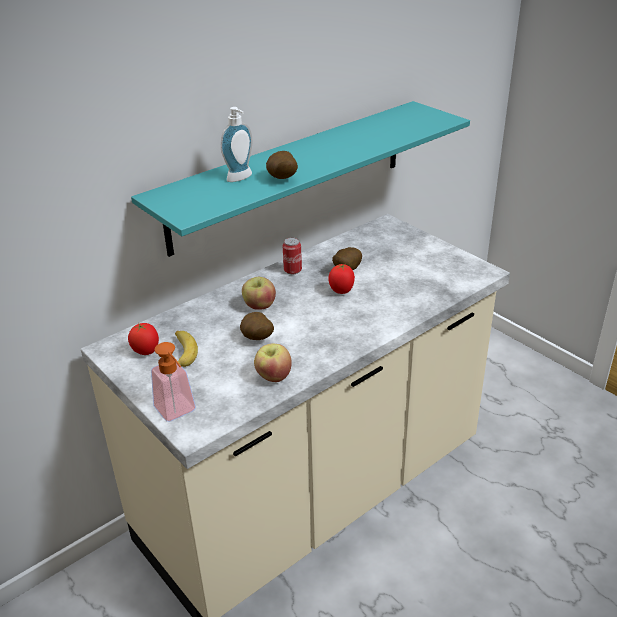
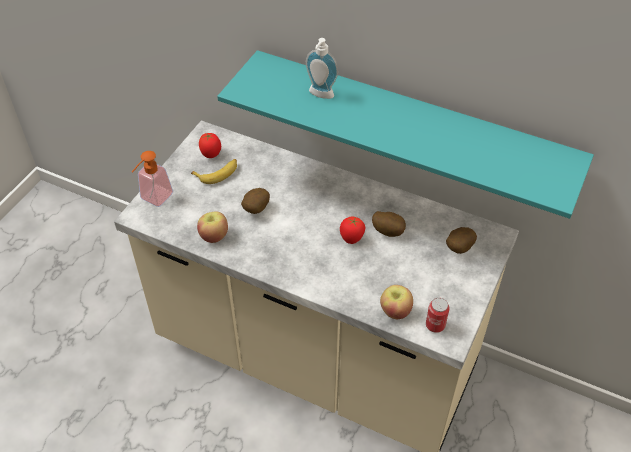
camera: 65 degrees right, 15 degrees up
apple [242,277,276,310] -> apple moved to [380,285,413,319]
potato [266,151,298,179] -> potato moved to [446,227,477,254]
can [282,238,302,275] -> can moved to [426,298,450,333]

